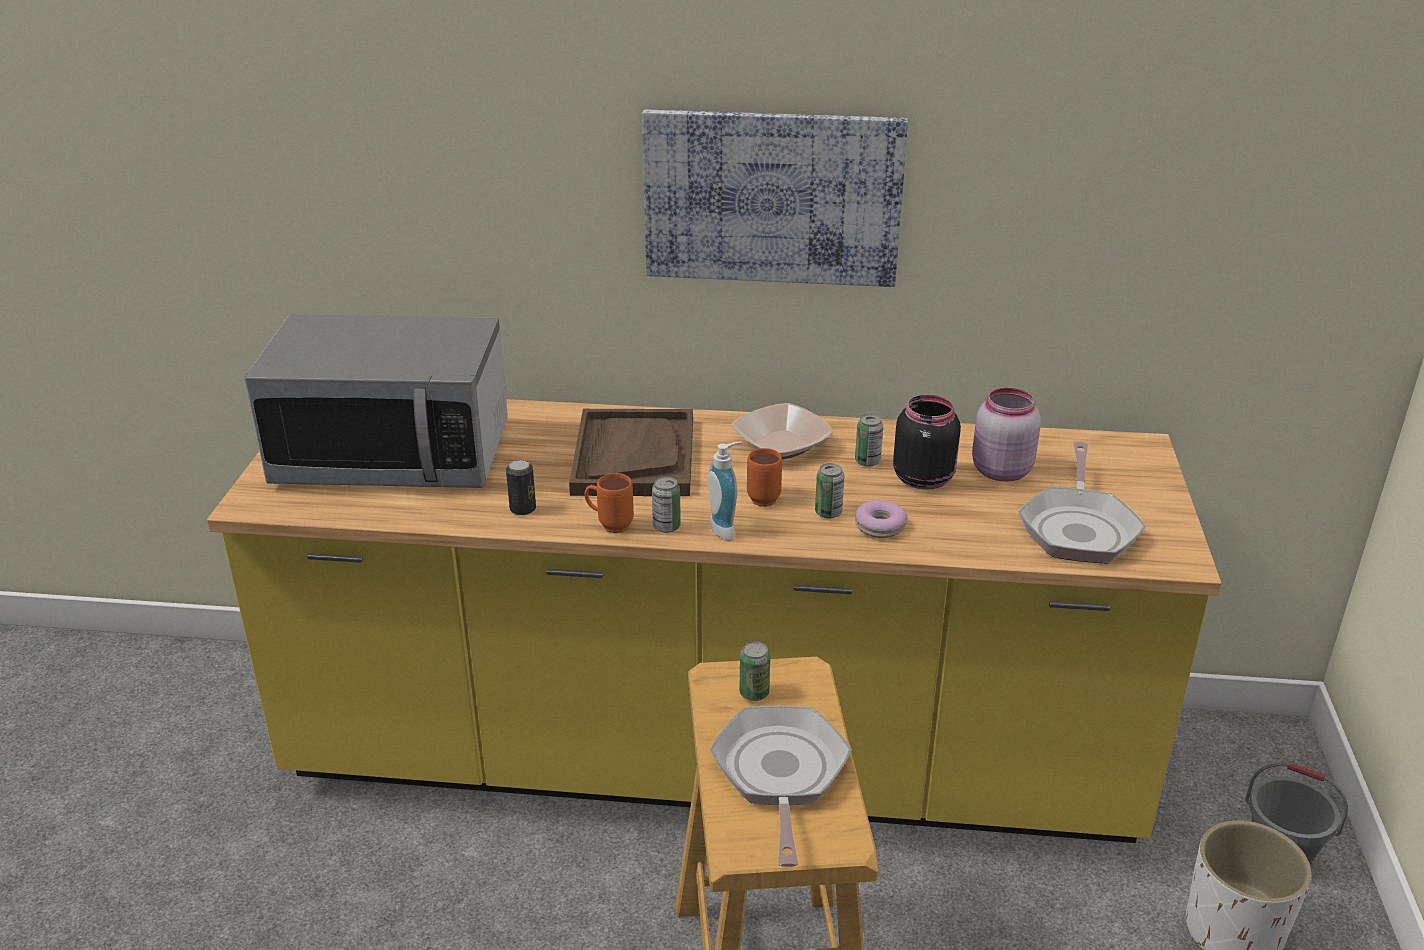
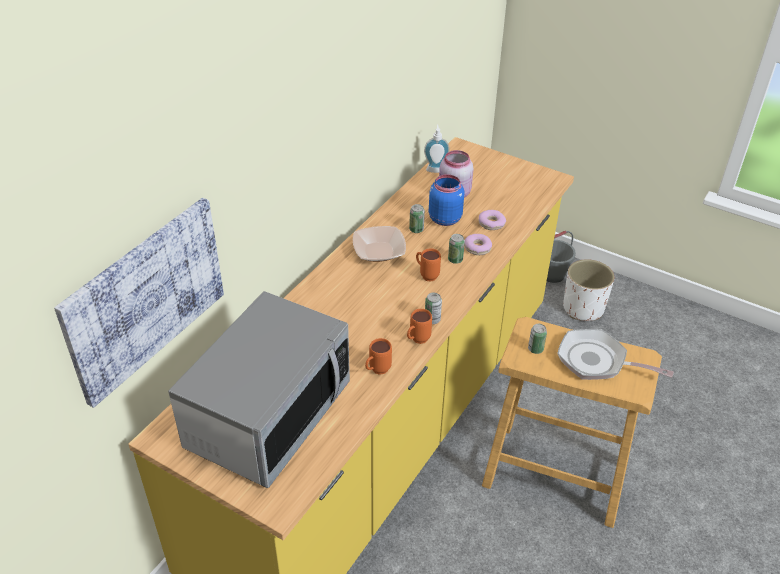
camera: 65 degrees left, 10 degrees up
can [506,459,536,515] -> orange mug [365,338,392,375]
brown tray [569,409,693,496] -> none
picture [642,110,908,287] -> picture moved to [54,198,224,408]
soap dispenser [708,441,742,540] -> soap dispenser moved to [424,124,450,173]
black jar [893,395,961,490] -> blue jar [429,174,465,226]
frying pan [1018,441,1146,564] -> none
none -> donut [478,210,506,230]

